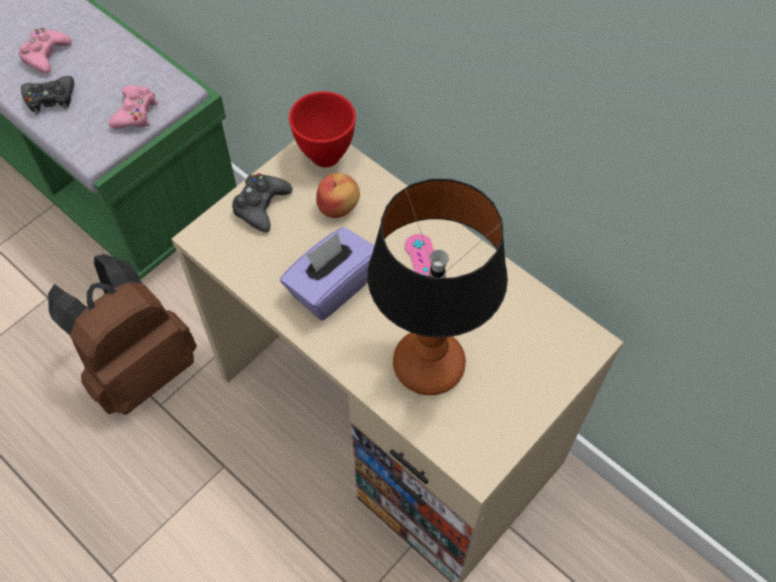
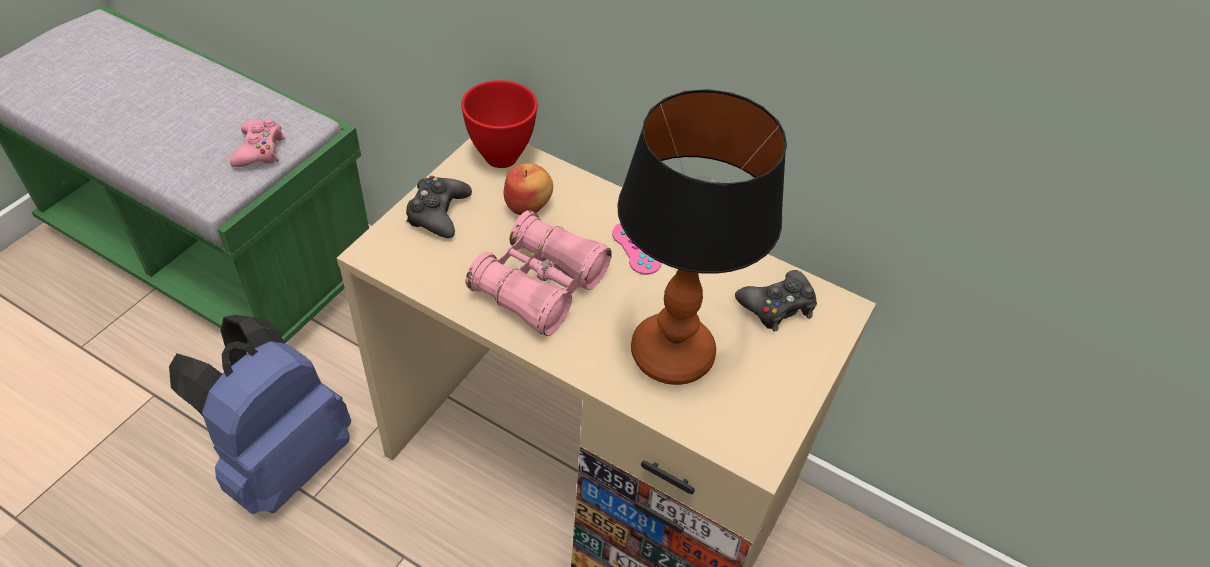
camera: 15 degrees left, 10 degrees down
pink game controller [19,28,72,74] -> none
black game controller [21,76,74,115] -> black game controller moved to [735,270,817,332]
brown backpack [48,254,197,415] -> blue backpack [169,315,351,514]
purple tissue box [280,227,374,321] -> pink binoculars [466,210,612,336]

